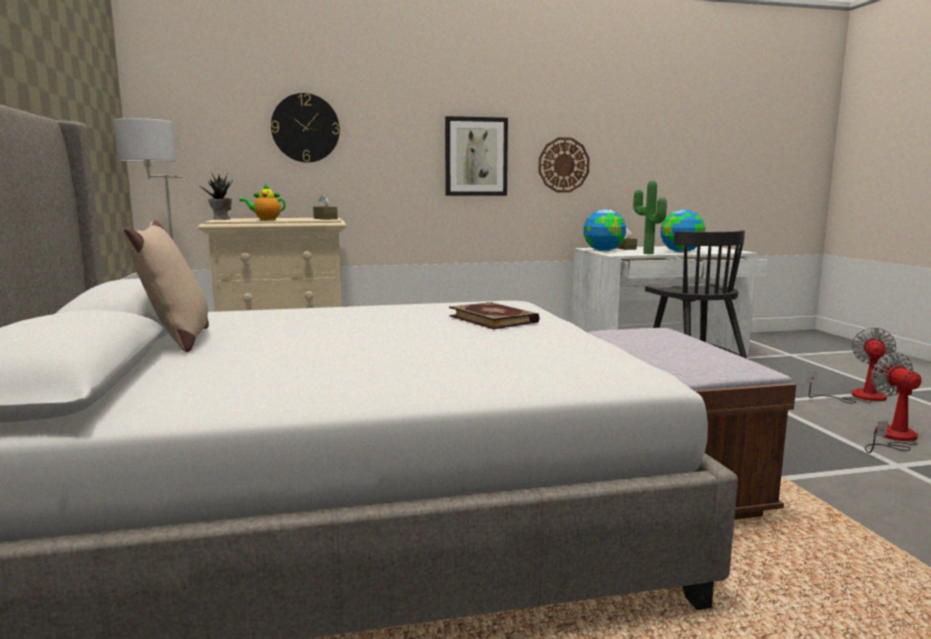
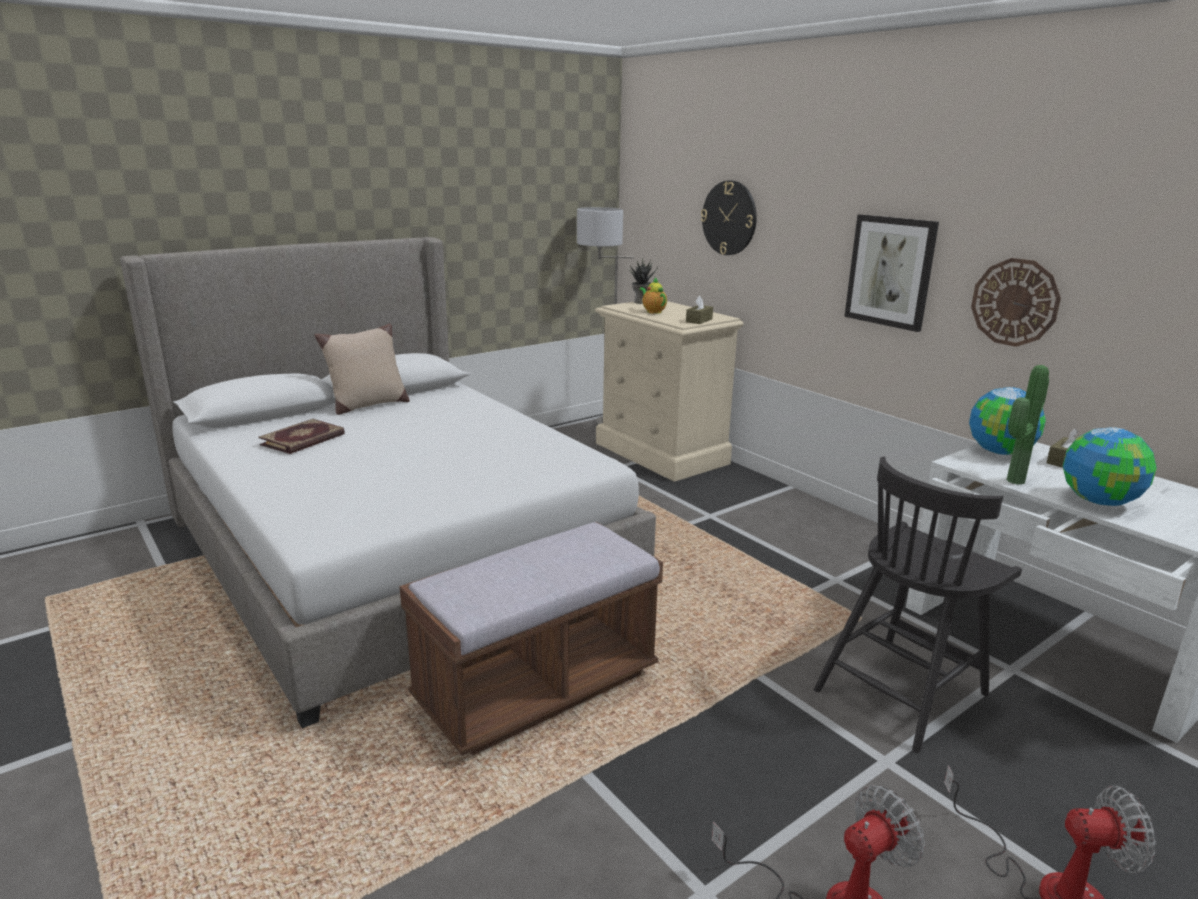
camera: 65 degrees right, 10 degrees up
book [449,302,540,330] -> book moved to [259,419,345,454]

